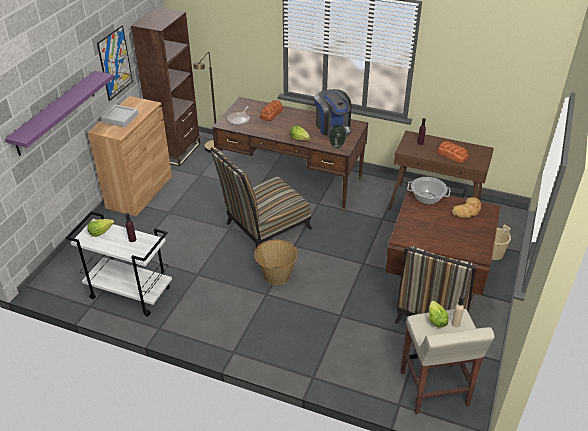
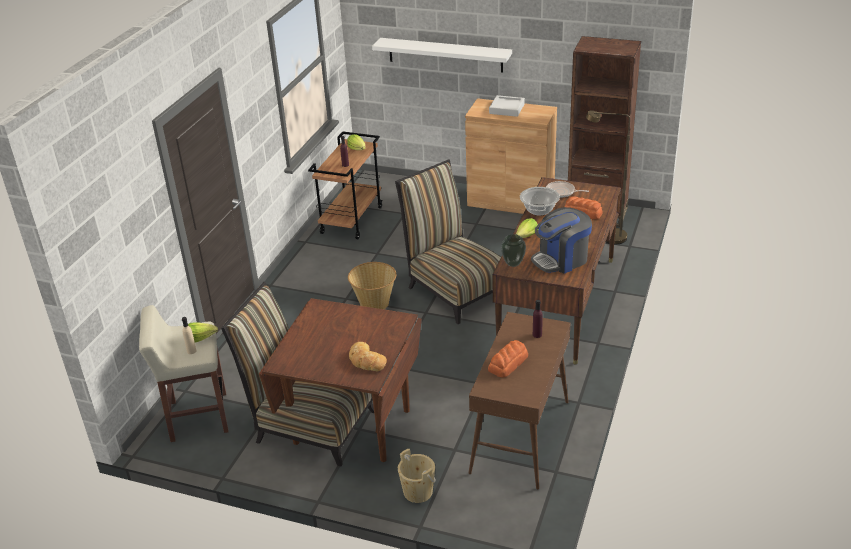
camera: 90 degrees right, 5 degrees down
purple shelf [5,71,114,156] -> white shelf [372,38,512,73]
white cart [65,211,172,316] -> brown cart [308,131,382,239]
picture [97,25,133,101] -> none
cooking pot [407,177,451,205] -> cooking pot moved to [520,187,560,216]

